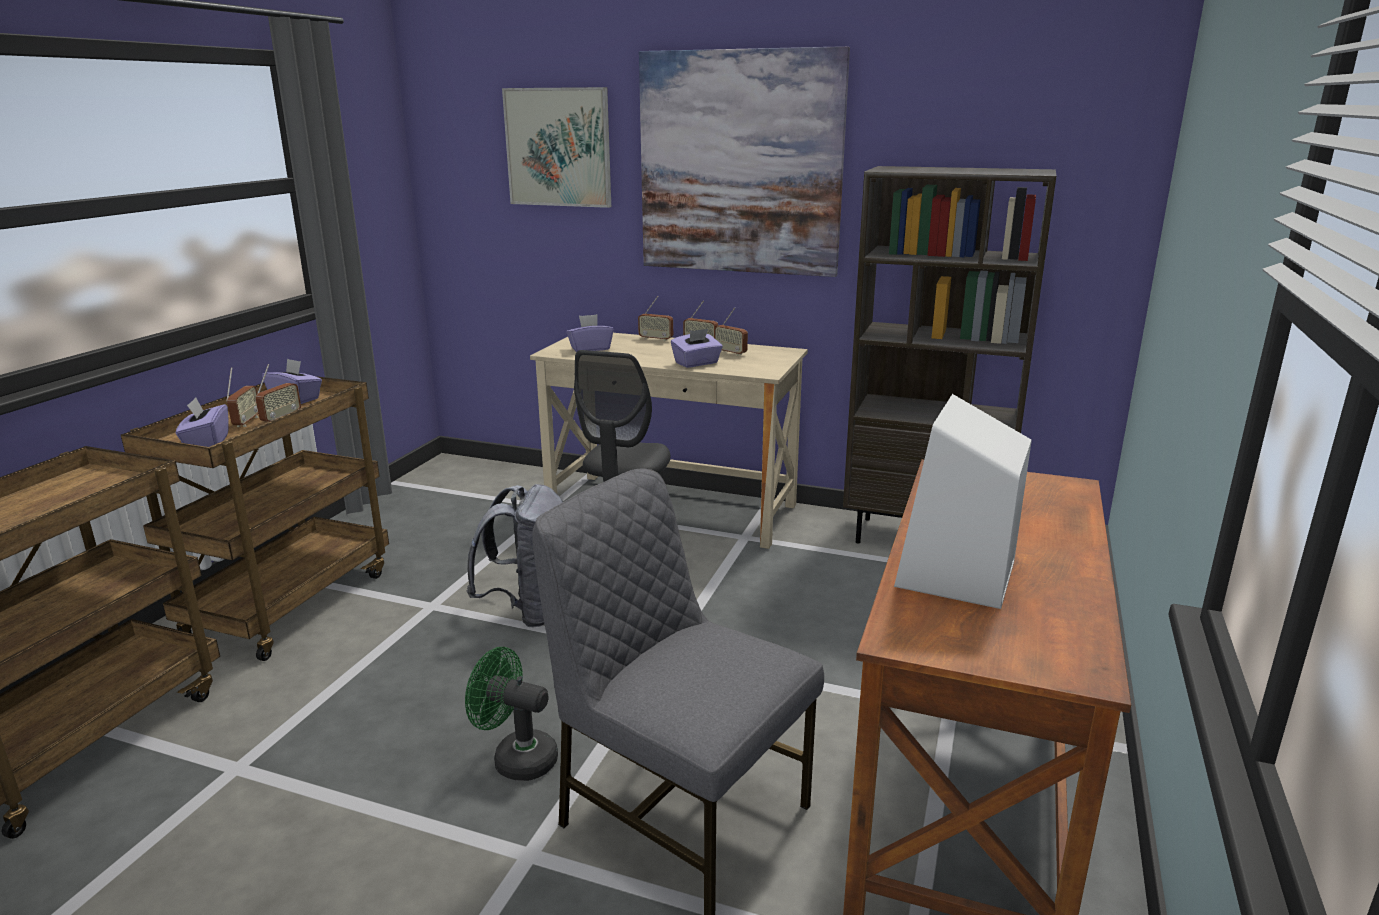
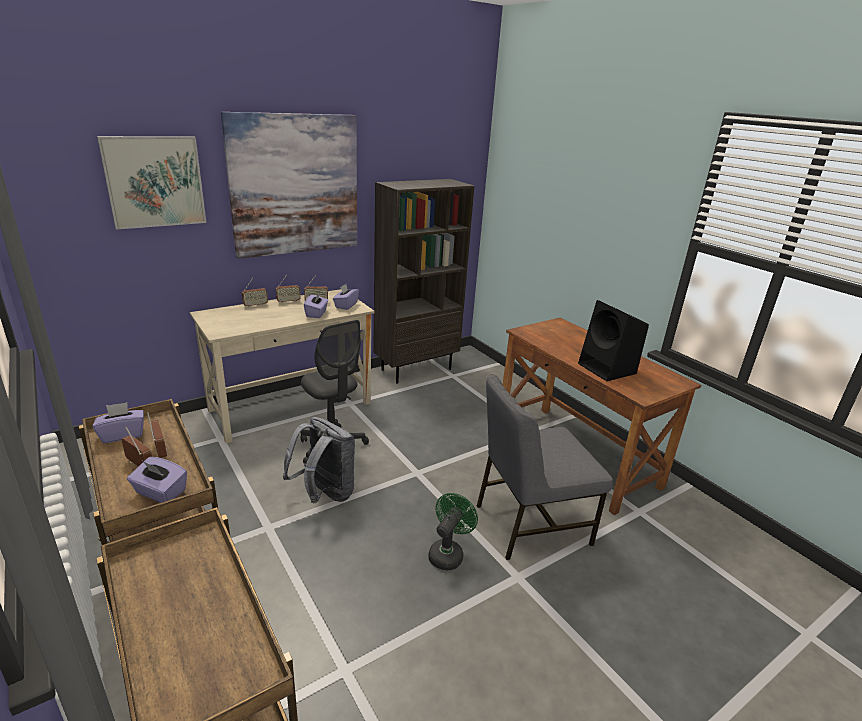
camera: 55 degrees left, 5 degrees up
green fan [465,647,558,781] -> green fan turned 150 degrees clockwise [428,493,478,570]
purple tissue box [566,314,614,352] -> purple tissue box moved to [333,284,359,310]
white speaker [894,394,1032,609] -> black speaker [578,300,649,381]

